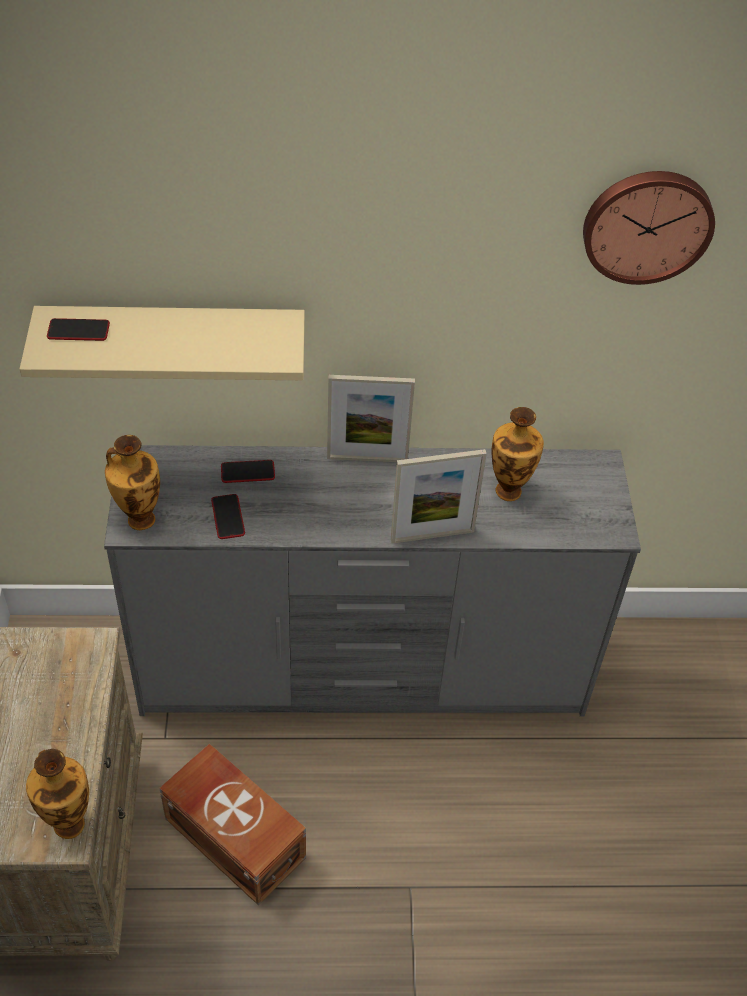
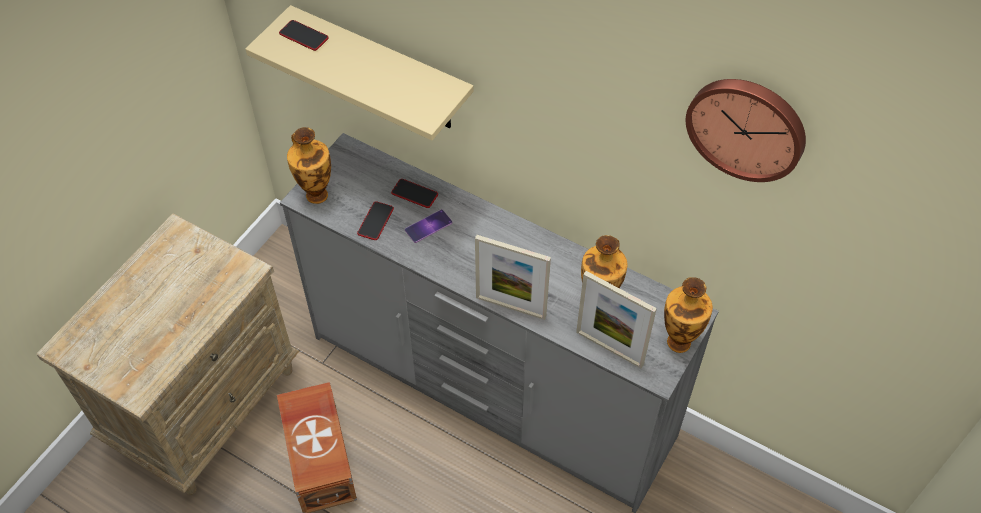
camera: 35 degrees right, 5 degrees up
vase [26,749,89,839] -> vase moved to [664,277,713,353]
picture frame [327,375,415,462] -> picture frame moved to [576,271,657,368]
none -> phone [405,209,452,243]

